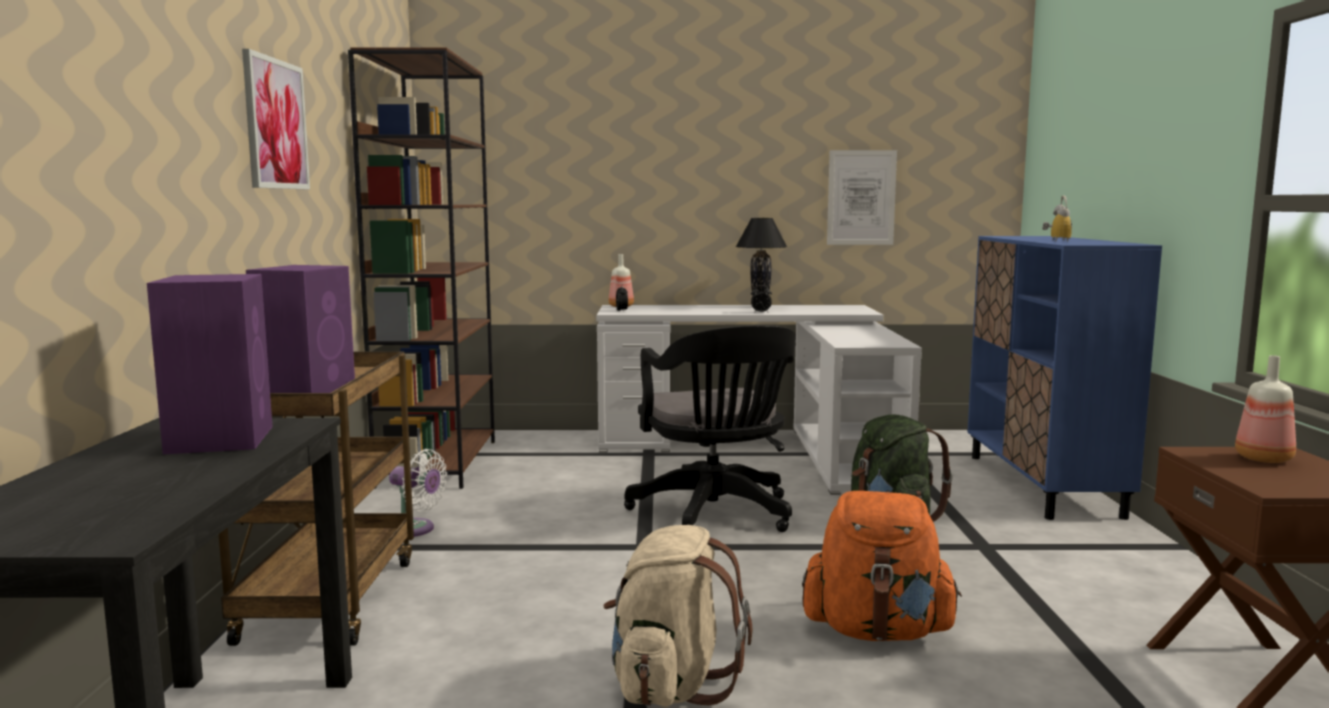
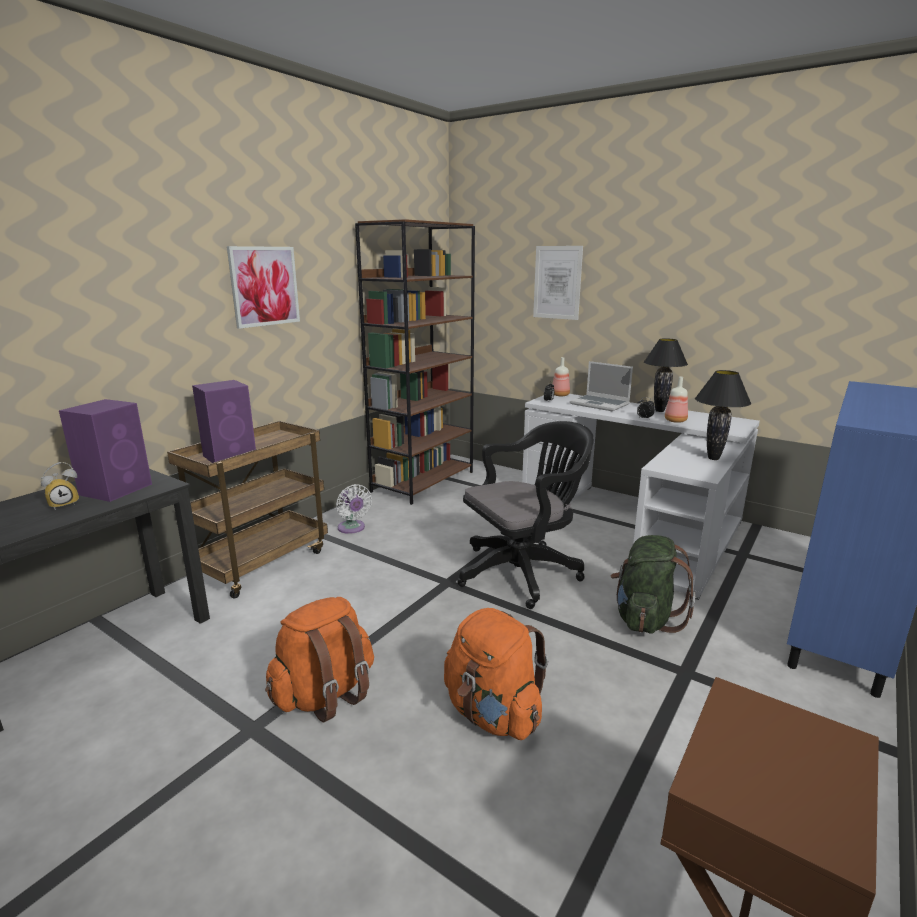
camera: 35 degrees right, 10 degrees up
beige backpack [603,525,752,707] -> orange backpack [265,597,374,722]
black office chair [624,325,796,532] -> black office chair turned 135 degrees counterclockwise [457,421,594,609]
picture [827,150,897,245] -> picture moved to [533,246,583,320]
alarm clock [1042,195,1072,242] -> alarm clock moved to [41,462,79,510]
bottle [1235,355,1296,463] -> bottle moved to [665,377,688,423]
none -> laptop [570,361,633,411]
none -> black table lamp [695,370,751,460]

